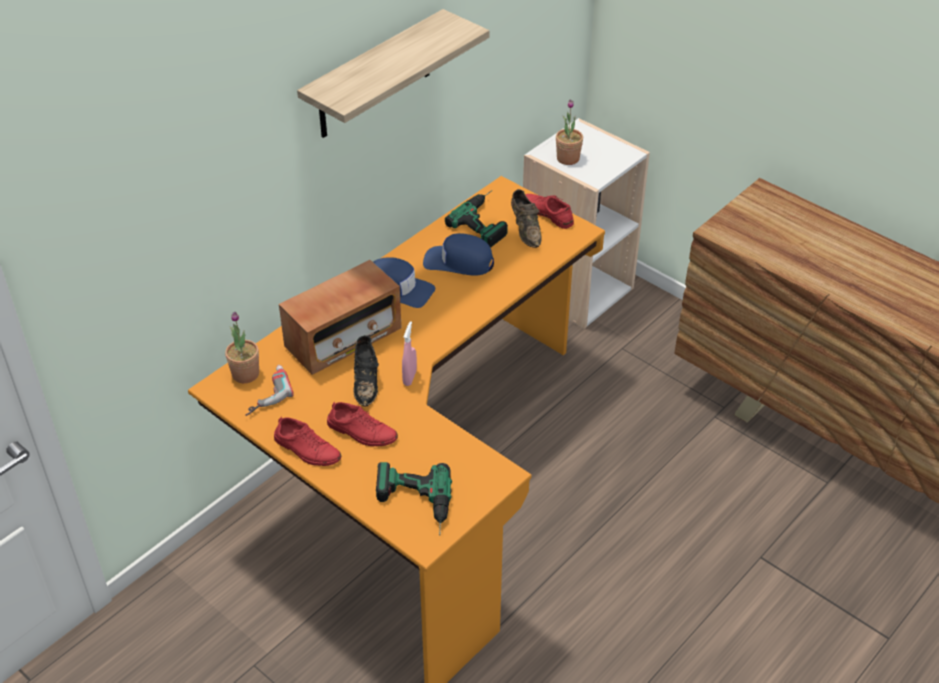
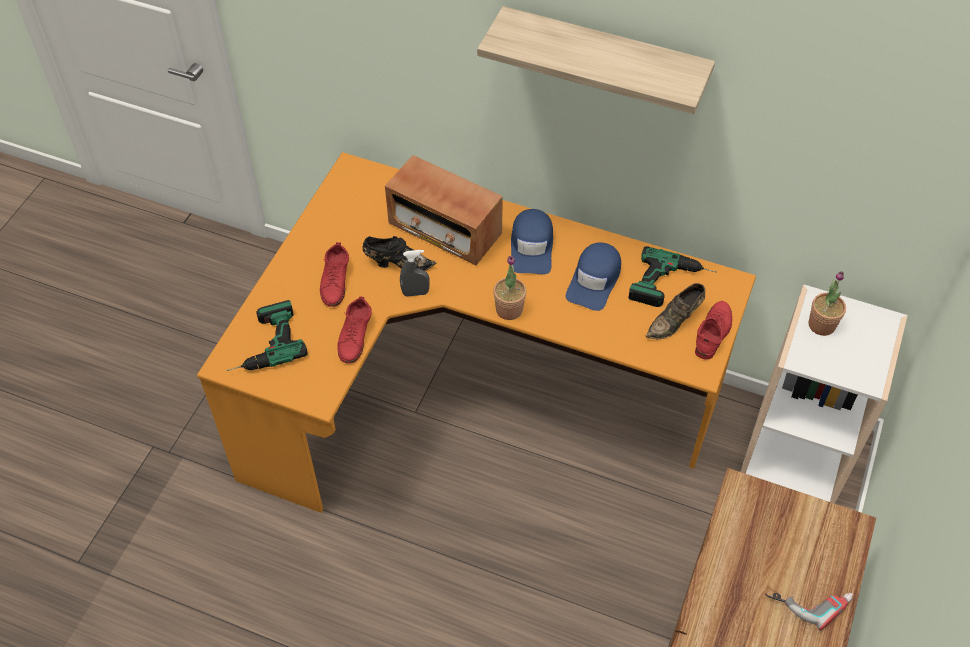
camera: 70 degrees right, 10 degrees up
potted plant [225,311,259,383] -> potted plant moved to [493,256,526,320]
power drill [245,365,294,416] -> power drill moved to [765,593,853,631]
red shoe [274,416,341,466] -> red shoe moved to [337,296,372,364]
black shoe [354,335,379,407] -> black shoe turned 150 degrees counterclockwise [363,236,437,271]
pink spray bottle [402,321,417,386] -> grey spray bottle [400,250,430,297]
blue cap [423,233,494,275] -> blue cap turned 150 degrees counterclockwise [566,242,621,311]

